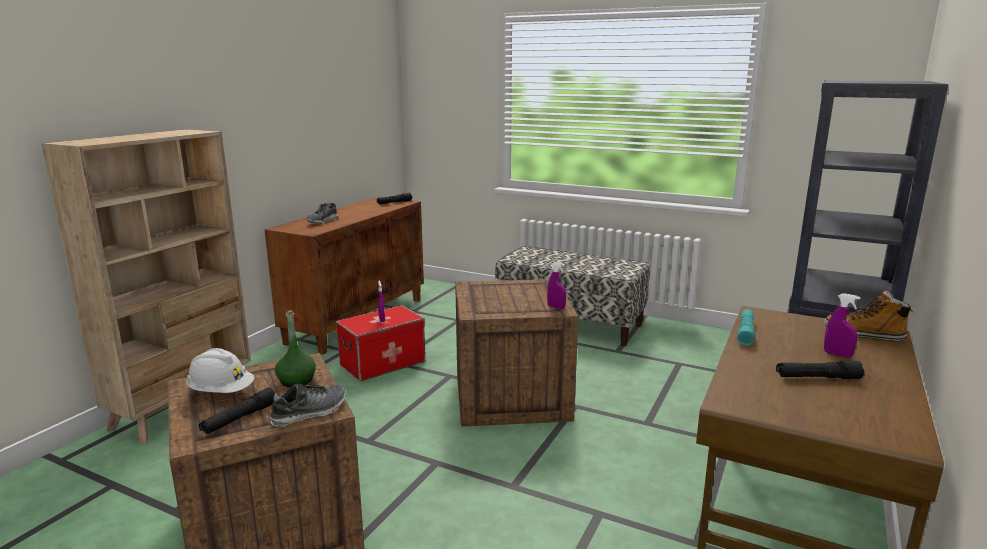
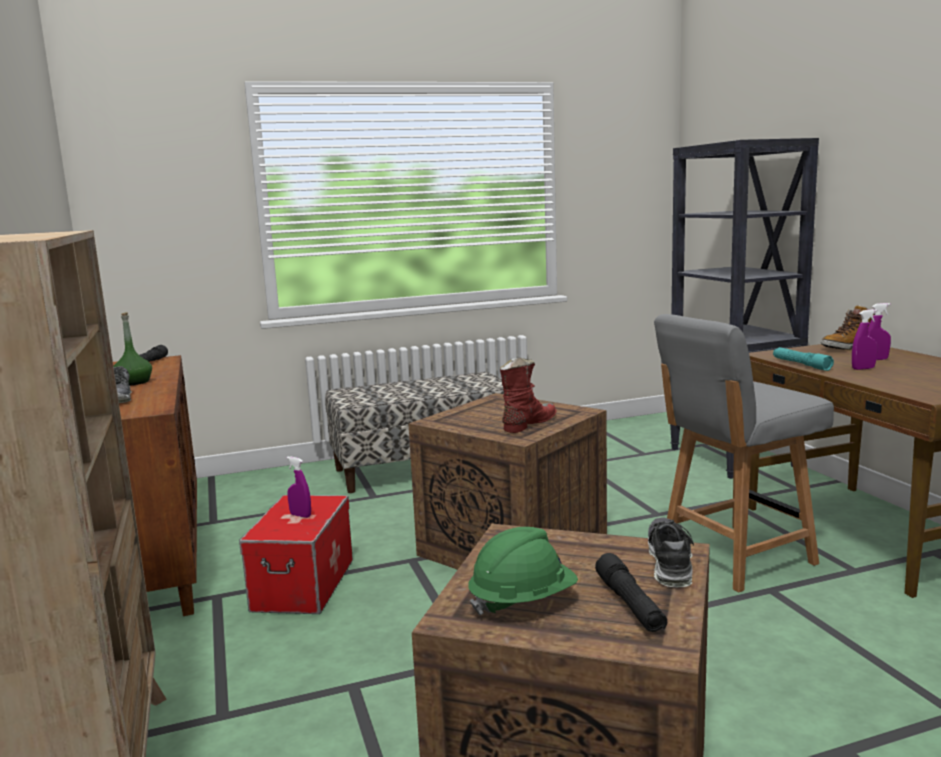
camera: 45 degrees left, 5 degrees down
white hard hat [186,348,254,393] -> green hard hat [468,527,578,616]
green bottle [275,310,316,387] -> green bottle moved to [113,312,152,385]
purple spray bottle [547,262,566,309] -> purple spray bottle moved to [852,309,877,370]
black flashlight [776,361,864,379] -> none
none -> red boot [500,357,557,433]
none -> grey chair [654,314,834,592]

